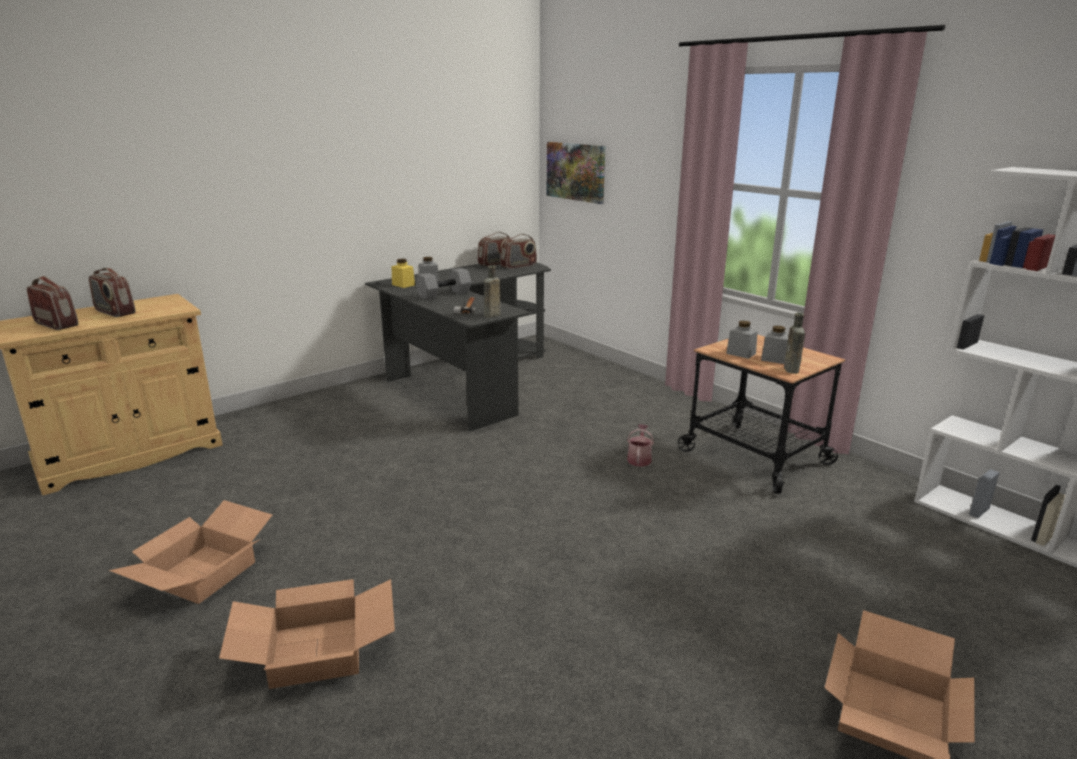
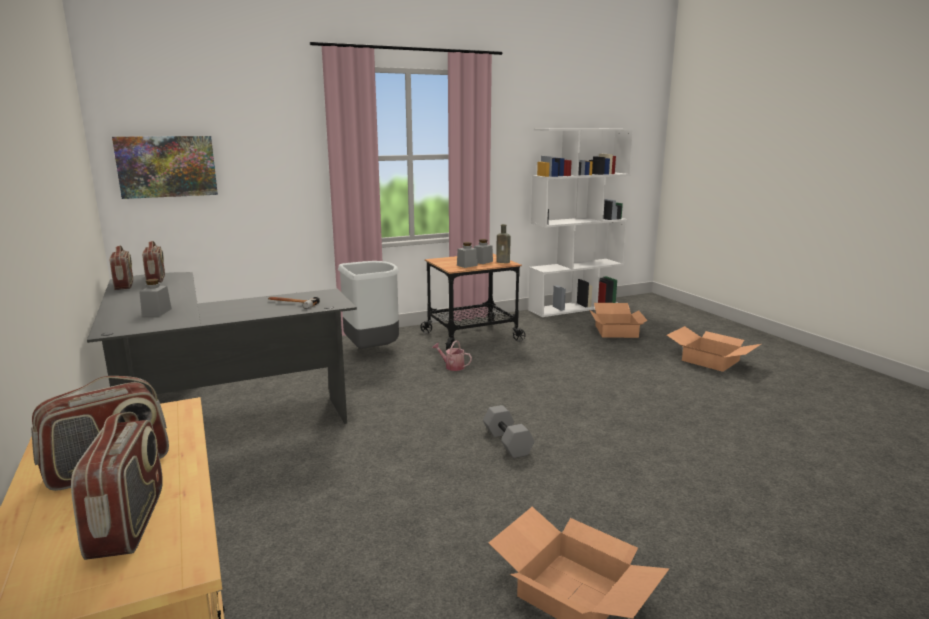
camera: 75 degrees left, 5 degrees down
radio [27,276,78,330] -> radio turned 120 degrees clockwise [71,412,163,560]
cardboard box [219,579,395,689] -> cardboard box moved to [590,303,648,338]
yellow jar [392,259,415,288] -> none
grey dumbbell [416,268,471,300] -> grey dumbbell moved to [483,405,535,458]
brown bottle [484,265,501,318] -> none
none -> grey trash can [338,261,399,349]

